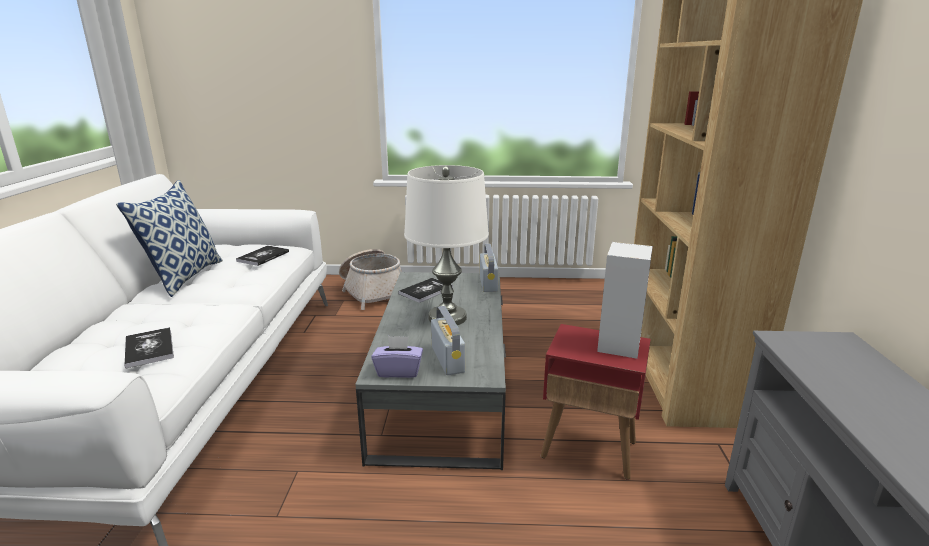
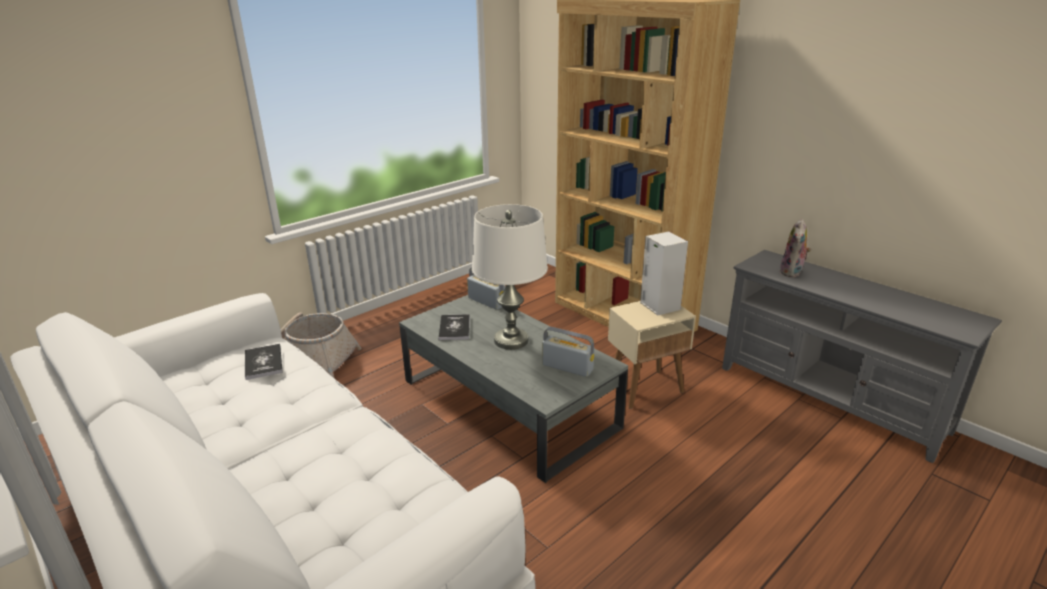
camera: 45 degrees left, 5 degrees up
pillow [116,180,223,297] -> none
book [125,327,174,369] -> none
purple tissue box [371,336,423,378] -> none
red side table [541,324,651,480] -> beige side table [608,301,696,409]
none -> plush toy [780,219,811,277]

